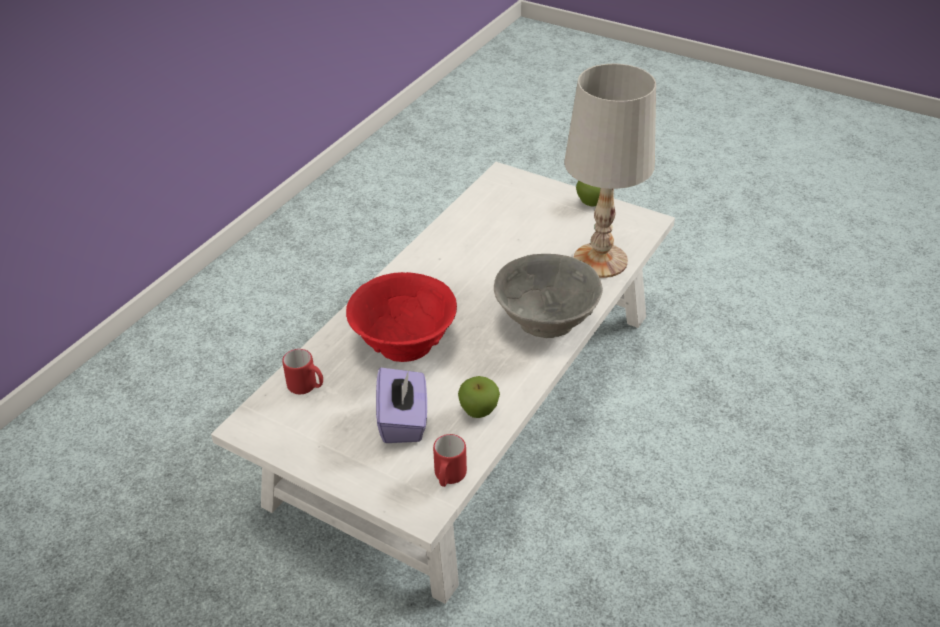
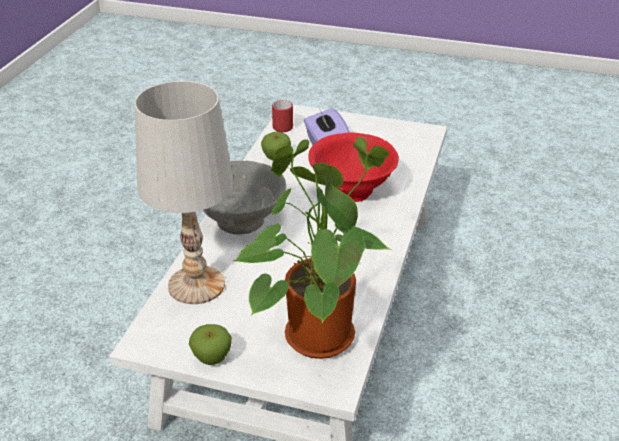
camera: 165 degrees right, 5 degrees down
red mug [282,349,323,394] -> none
none -> potted plant [233,137,392,359]

